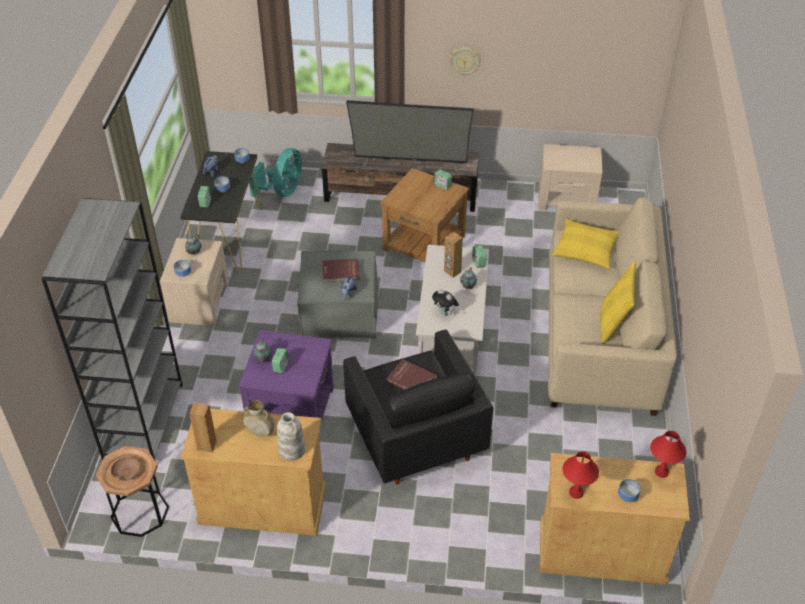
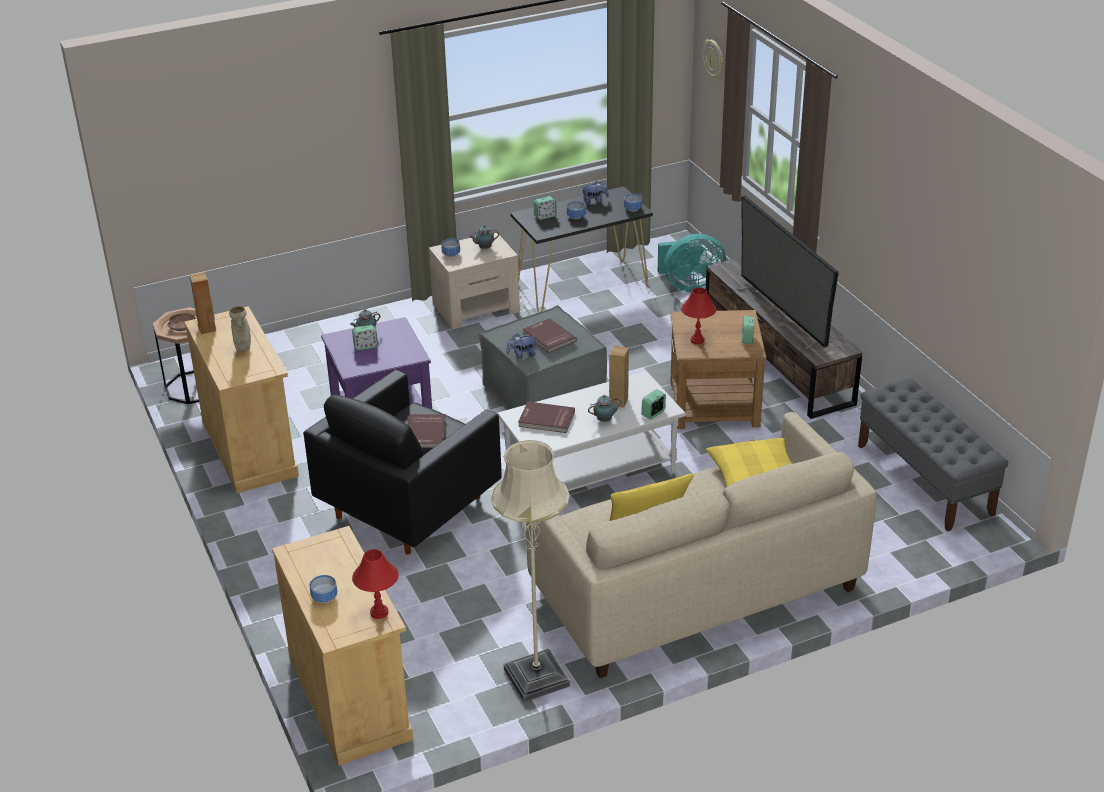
camera: 60 degrees right, 10 degrees down
grey bookcase [42,198,183,460] -> none
white vase [277,412,305,461] -> none
plush toy [432,289,459,316] -> red book [518,402,575,433]
wall clock [449,47,481,76] -> wall clock moved to [702,39,723,78]
beige nightstand [538,144,603,211] -> grey bench [858,379,1008,531]
red table lamp [563,451,599,499] -> red table lamp moved to [681,287,717,344]
none -> beige floor lamp [491,440,570,702]

